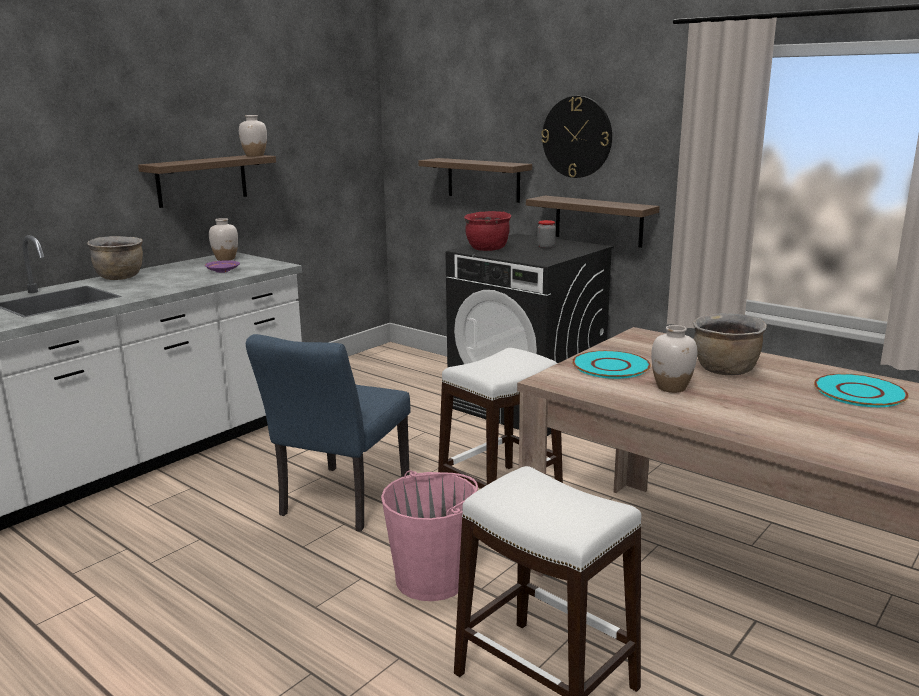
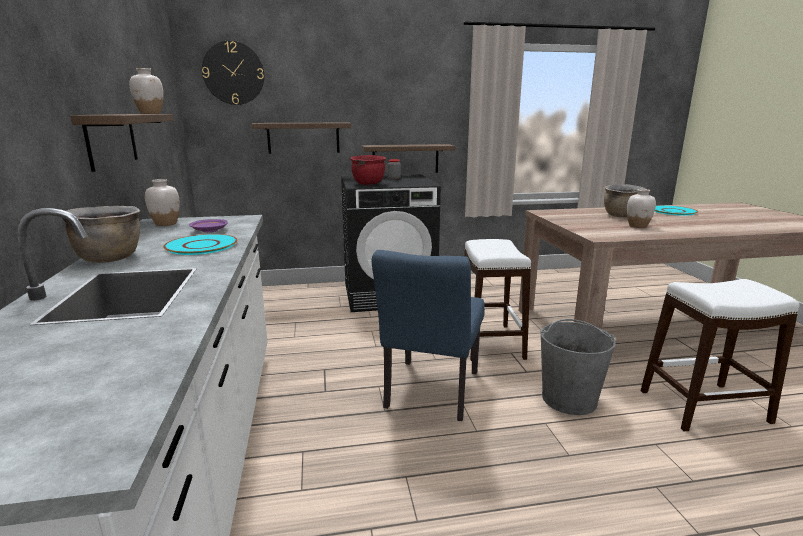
camera: 50 degrees left, 0 degrees up
blue chair [246,334,411,532] -> blue chair turned 45 degrees clockwise [372,250,485,421]
pink bucket [381,470,478,601] -> grey bucket [541,319,616,415]
wall clock [541,96,612,178] -> wall clock moved to [202,41,265,105]
turquoise plate [572,350,651,379] -> turquoise plate moved to [163,234,237,255]

